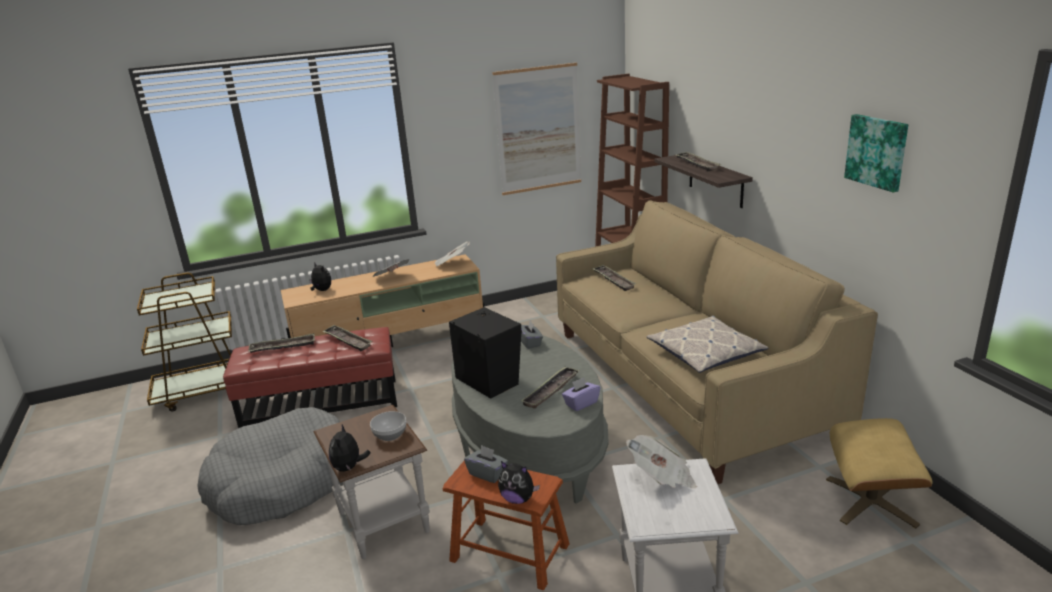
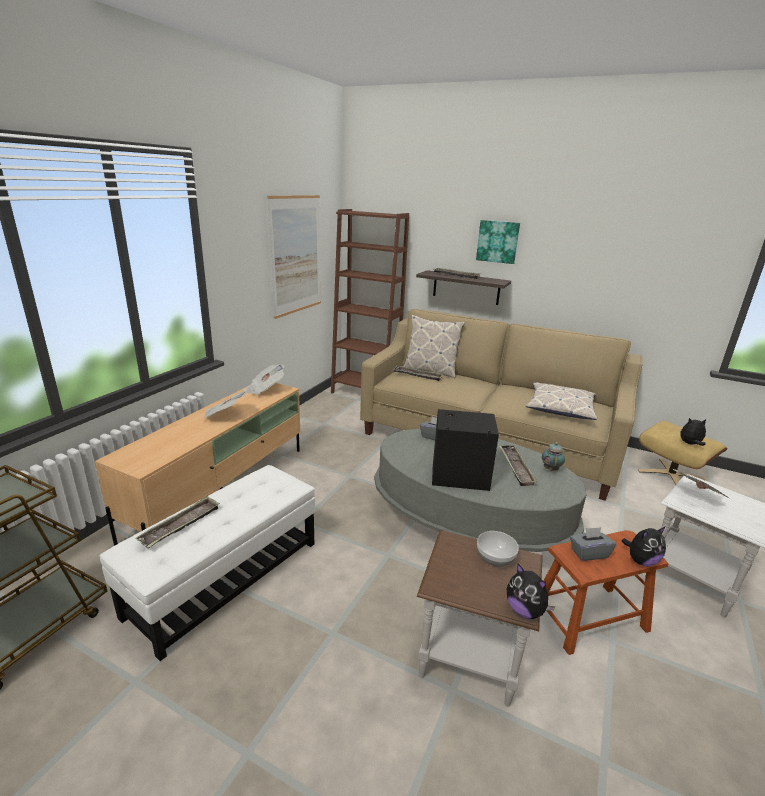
camera: 45 degrees left, 0 degrees up
grey dog bed [197,407,343,525] -> none
red ottoman [223,327,397,428] -> white ottoman [99,465,315,661]
plush toy [309,263,331,291] -> plush toy moved to [680,418,706,446]
tray [322,325,373,351] -> none
purple tissue box [562,377,600,411] -> teapot [542,442,565,471]
picture [844,114,908,192] -> picture moved to [476,220,520,264]
none -> pillow [403,315,465,379]

